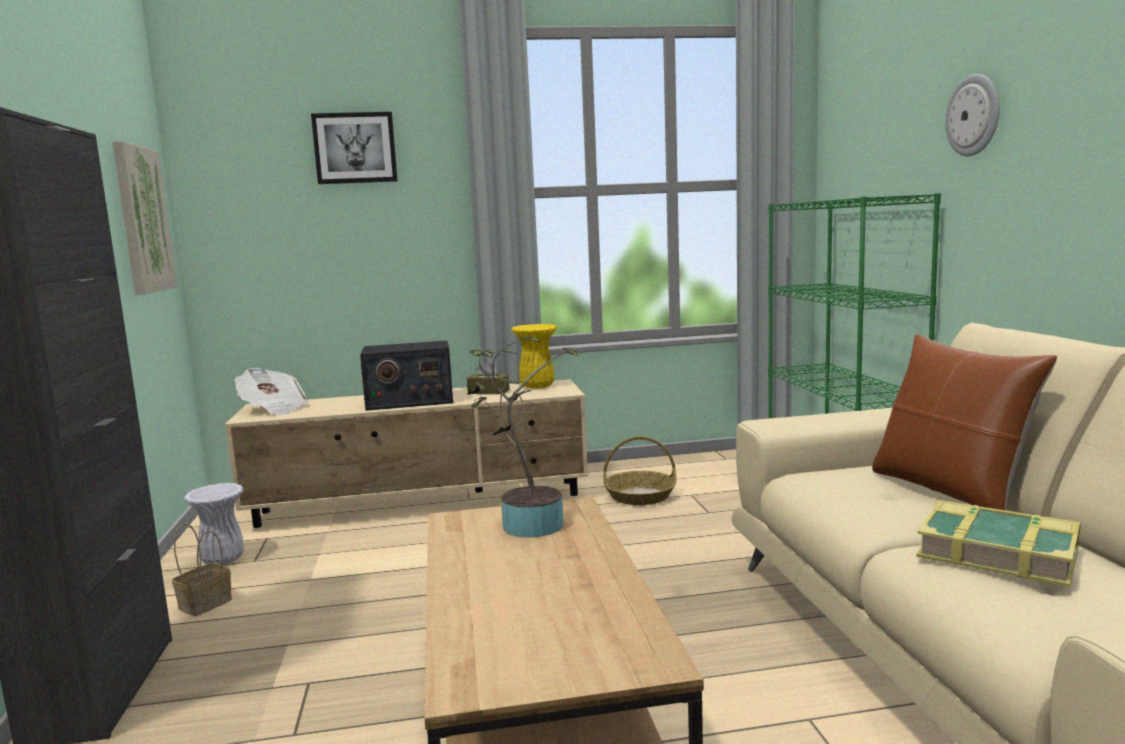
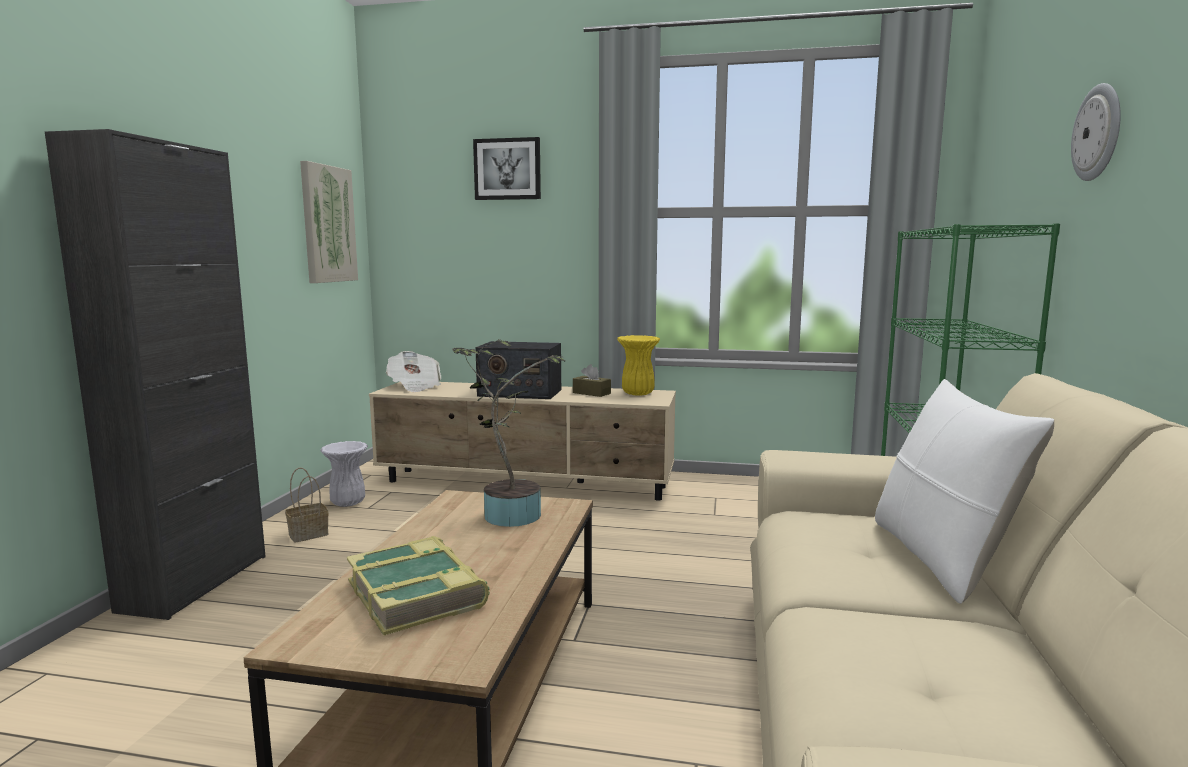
camera: 20 degrees right, 0 degrees up
basket [603,436,676,505] -> none
brown pillow [872,334,1057,510] -> white pillow [875,379,1054,604]
book [916,500,1080,588] -> book moved to [347,536,490,636]

